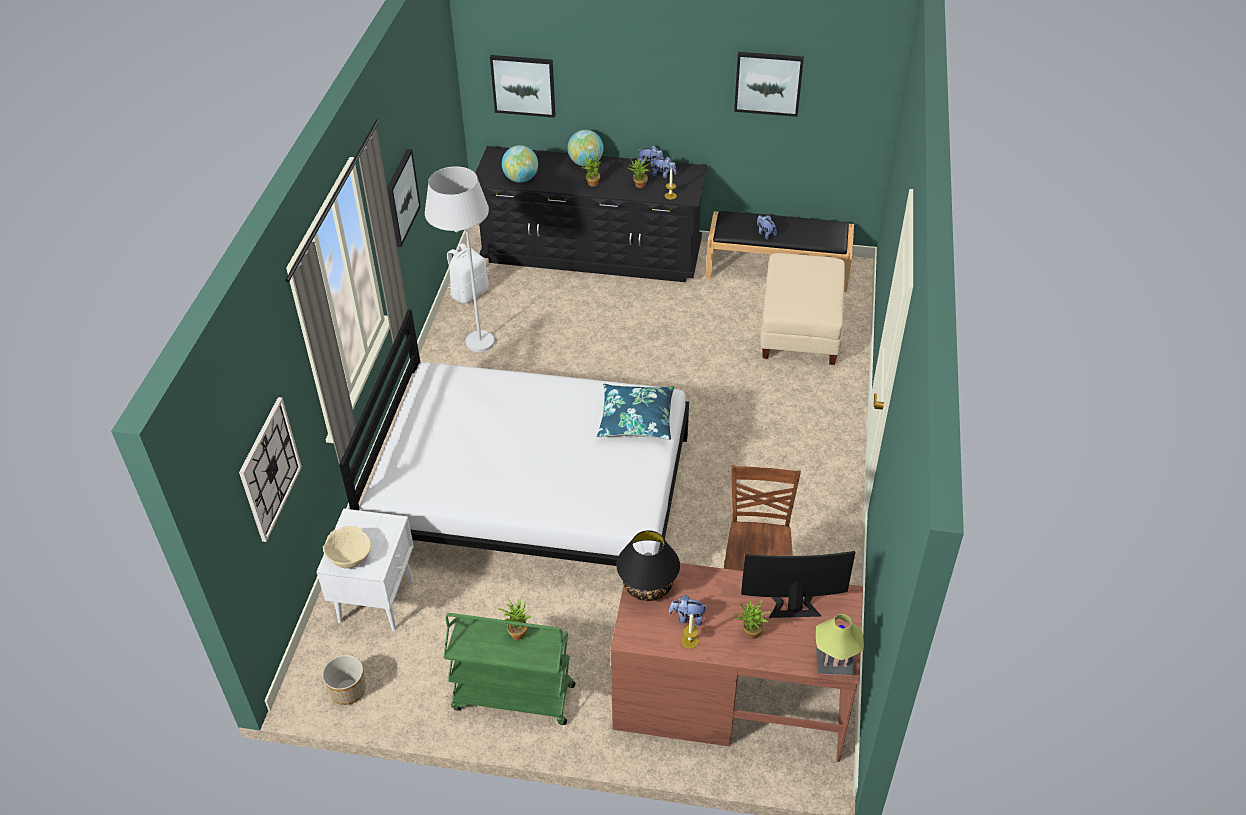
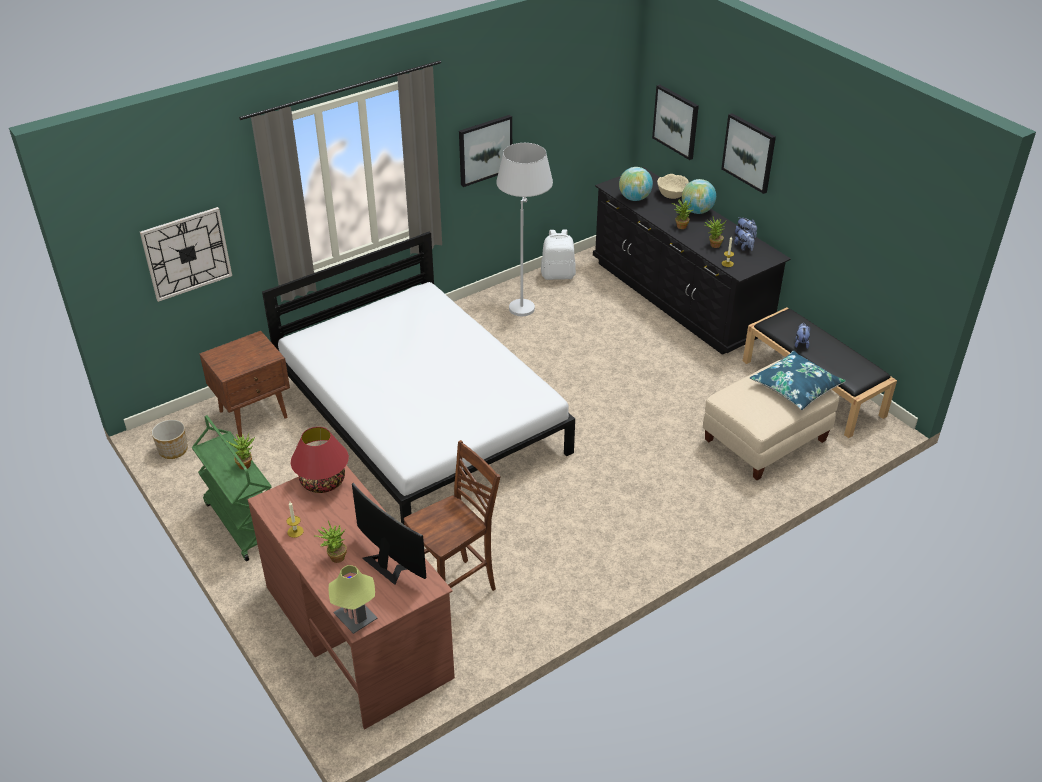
camera: 45 degrees right, 5 degrees down
white nightstand [316,509,414,631] -> brown nightstand [199,331,290,438]
beige bowl [323,526,371,569] -> beige bowl moved to [657,174,689,199]
blue pillow [597,384,674,440] -> blue pillow moved to [750,351,846,410]
black table lamp [616,530,680,601] -> red table lamp [291,427,349,493]
plush toy [669,595,708,626] -> none
picture [734,52,804,117] -> picture moved to [721,113,776,194]

